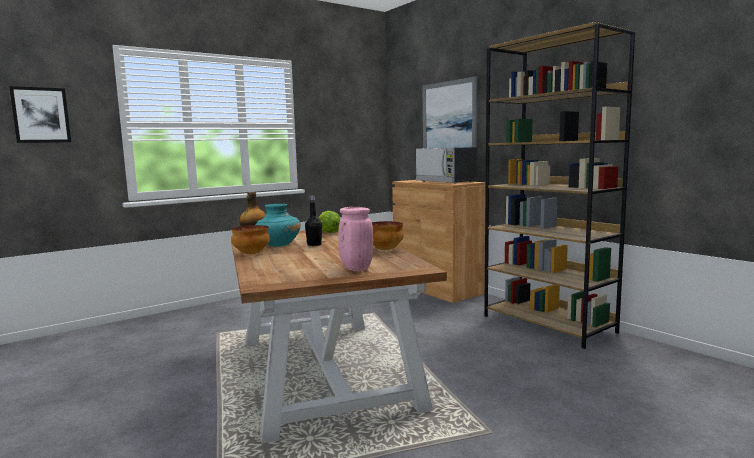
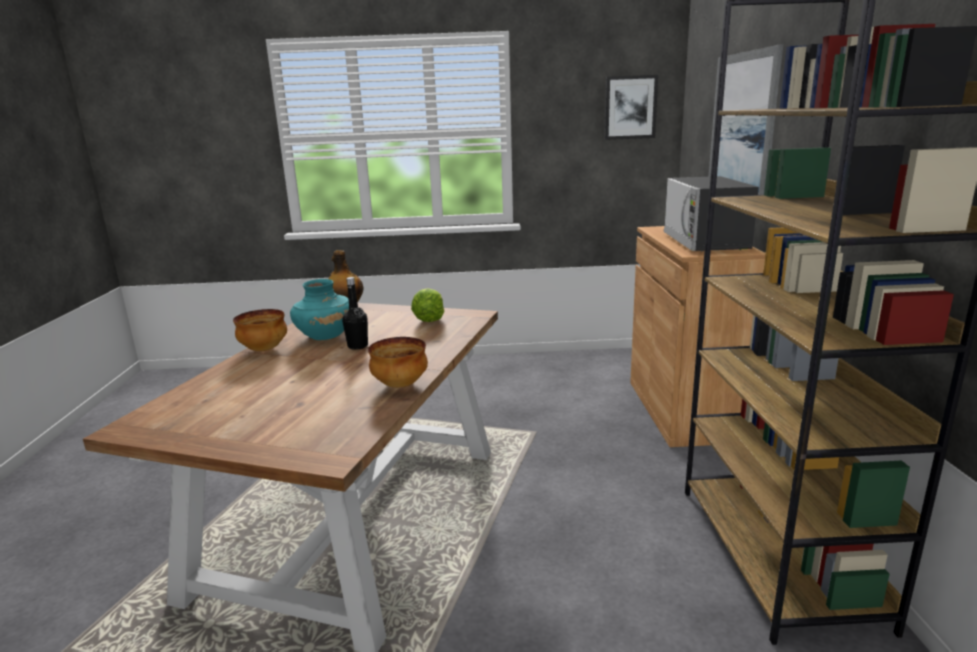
camera: 35 degrees right, 10 degrees up
picture [9,86,71,143] -> picture moved to [604,75,658,140]
pink vase [338,207,373,271] -> none

